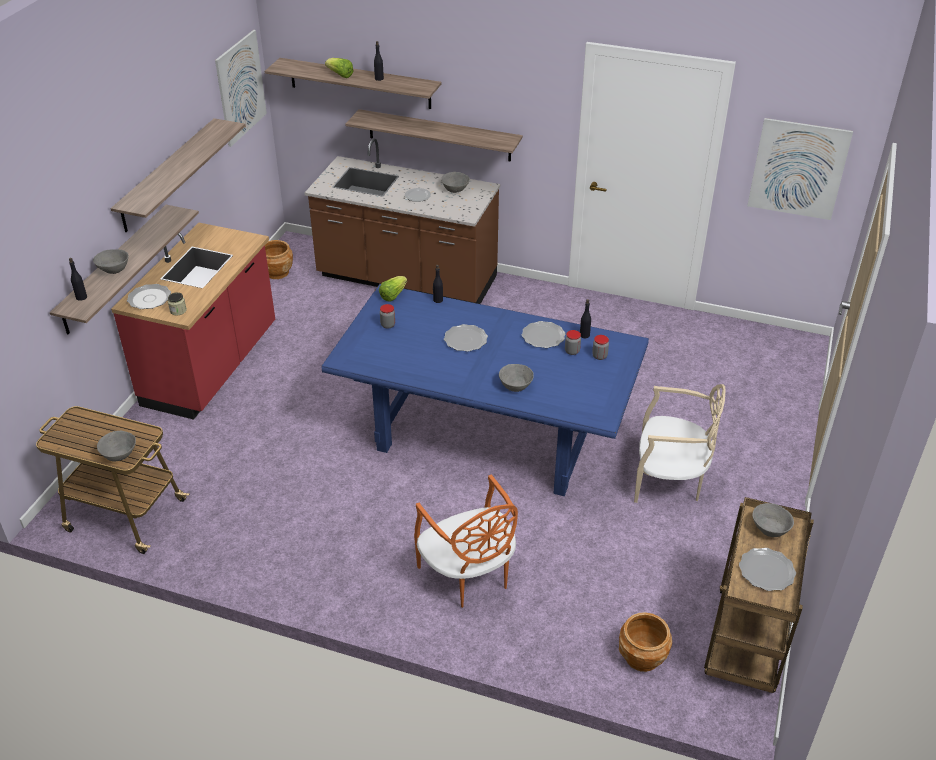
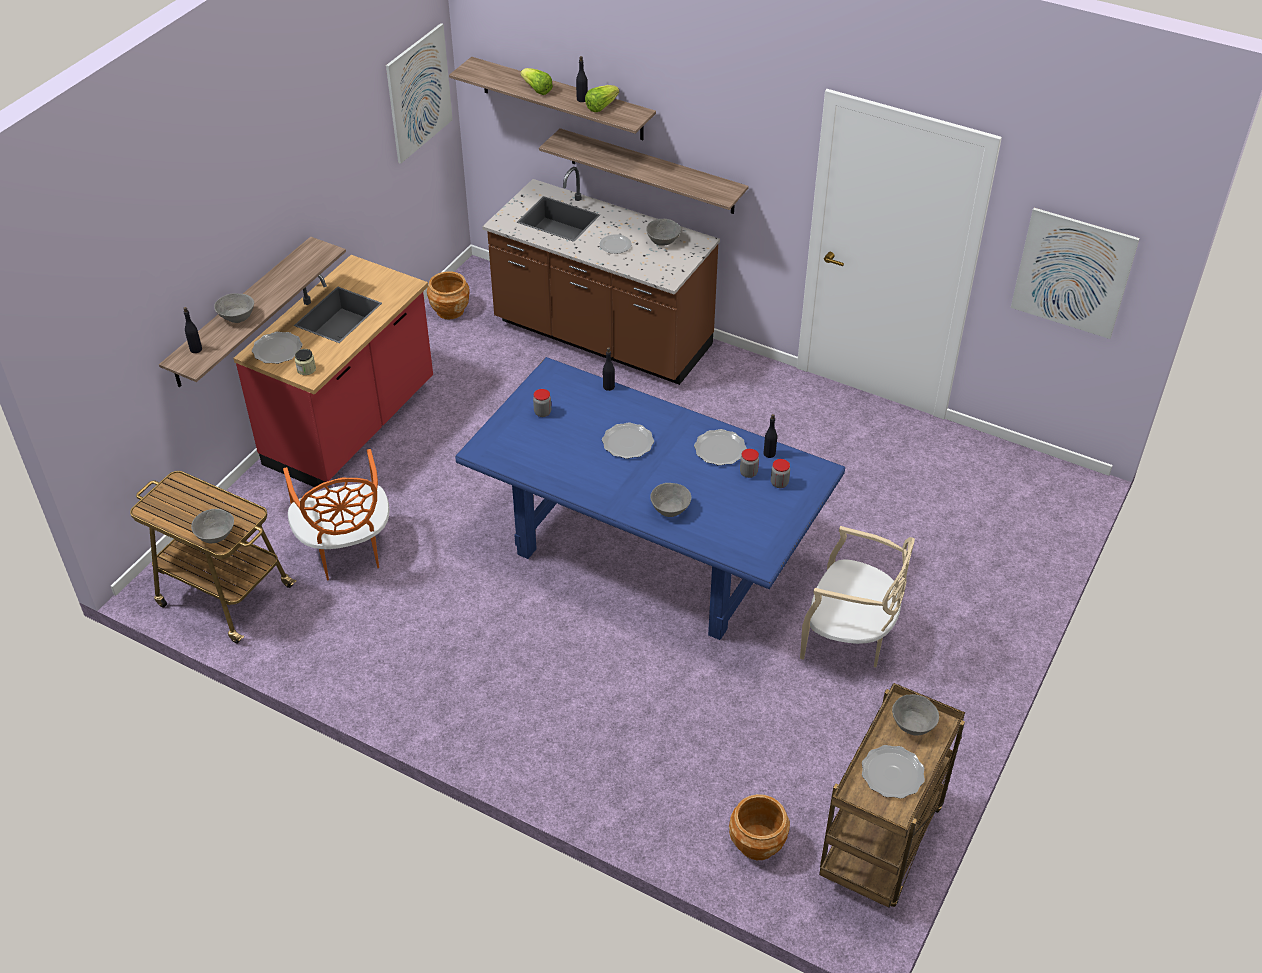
camera: 10 degrees right, 5 degrees up
shelf [111,118,246,232] -> none
lettuce [379,276,407,301] -> lettuce moved to [585,85,619,112]
orange chair [414,474,518,608] -> orange chair moved to [283,449,390,580]

